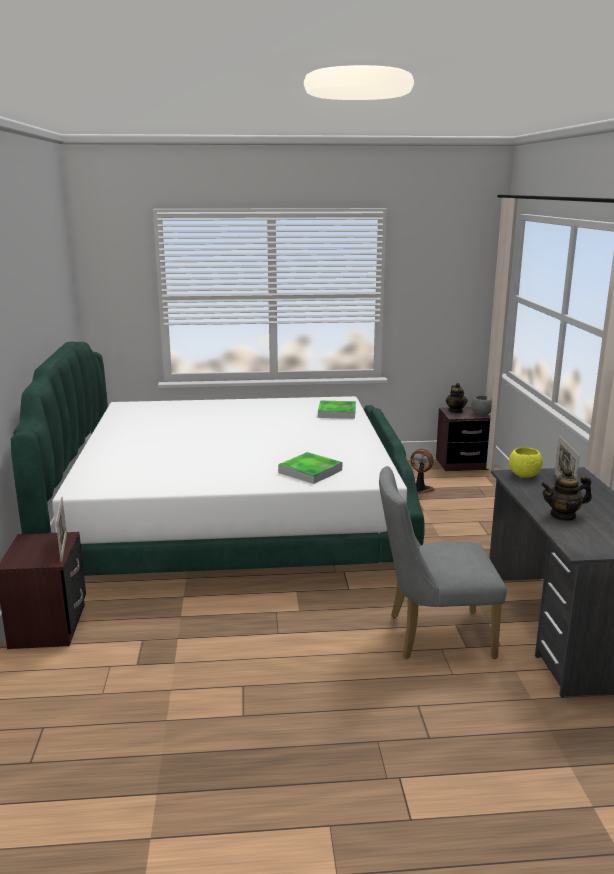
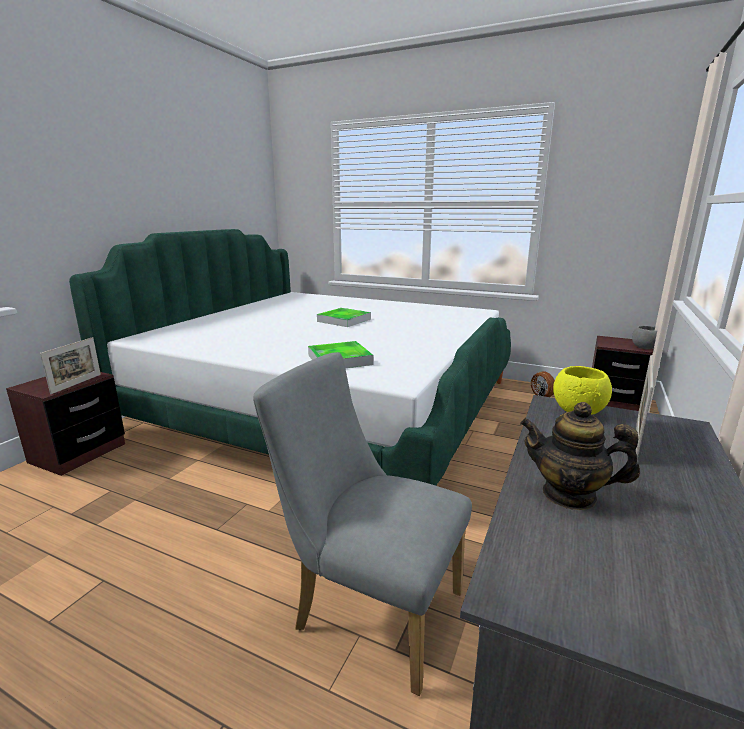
camera: 30 degrees right, 0 degrees up
tray [318,400,356,419] -> tray moved to [317,308,371,327]
teapot [446,383,468,413] -> none

